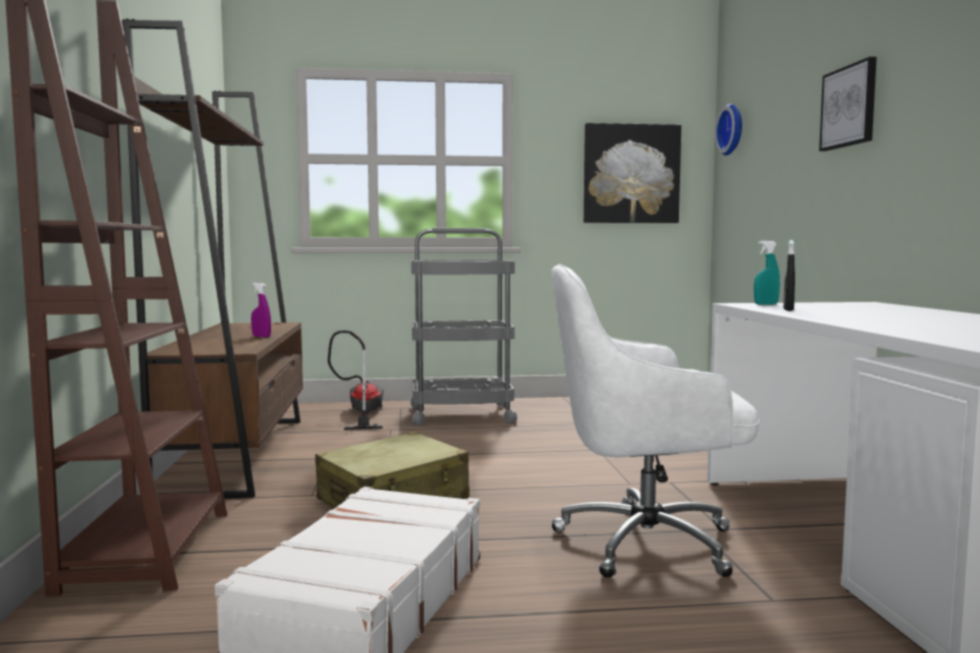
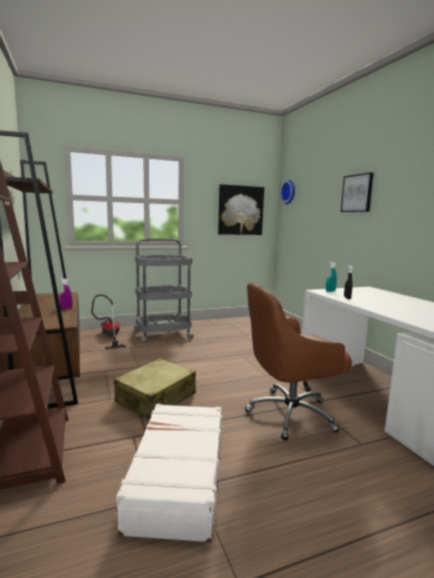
camera: 15 degrees left, 5 degrees up
white office chair [551,264,759,578] -> brown office chair [245,282,352,440]

